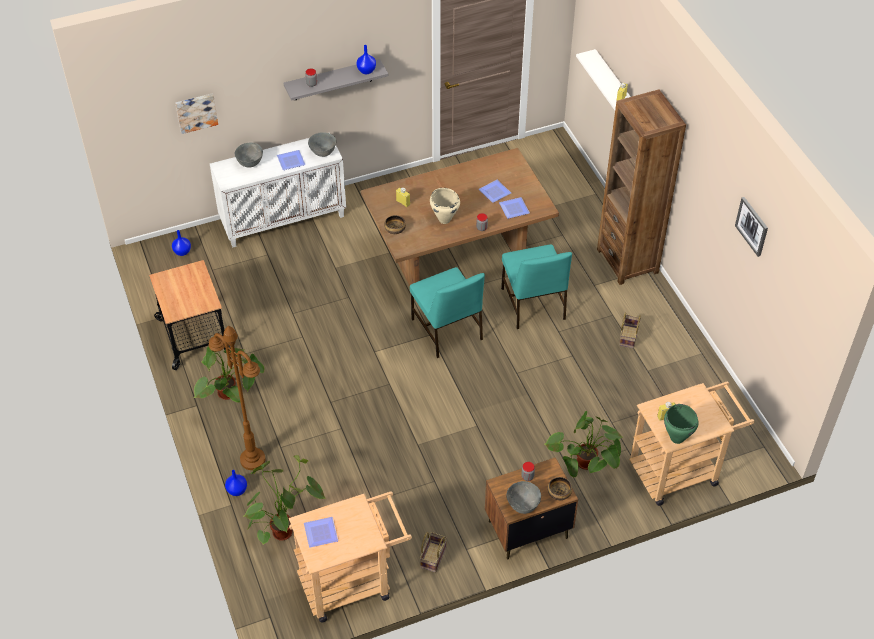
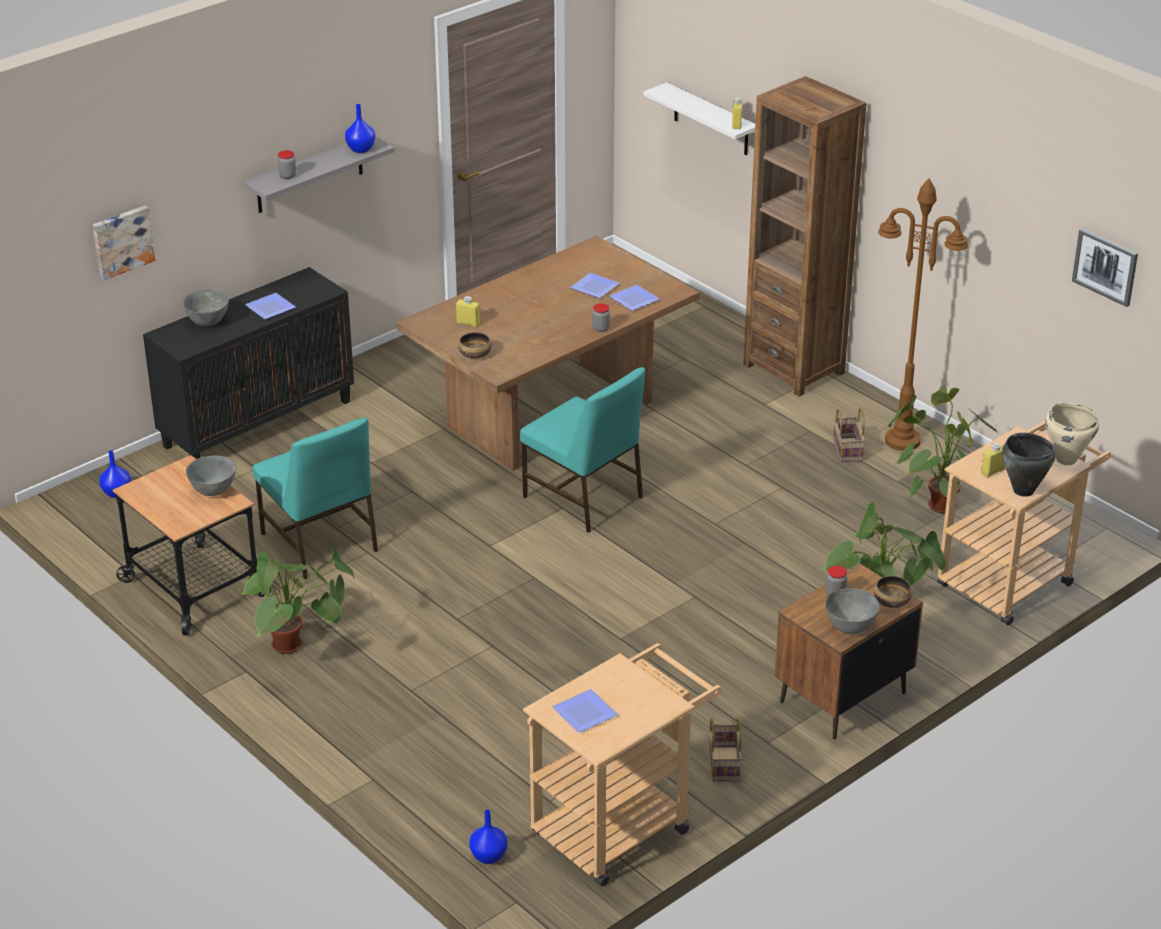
camera: 20 degrees left, 15 degrees down
brown floor lamp [209,326,265,470] -> brown floor lamp moved to [878,179,968,451]
white cabinet [210,132,346,247] -> black cabinet [143,267,354,459]
blue vase [225,470,247,496] -> blue vase moved to [469,810,508,864]
potted plant [244,455,327,544] -> potted plant moved to [888,385,997,513]
grey bowl [308,132,336,157] -> grey bowl moved to [186,456,236,496]
beige cooking pot [430,188,460,224] -> beige cooking pot moved to [1046,403,1099,465]
turquoise chair [501,244,572,329] -> turquoise chair moved to [253,418,378,579]
green cooking pot [664,404,699,444] -> black cooking pot [1002,433,1055,497]
picture [735,197,768,257] -> picture moved to [1072,228,1138,307]

